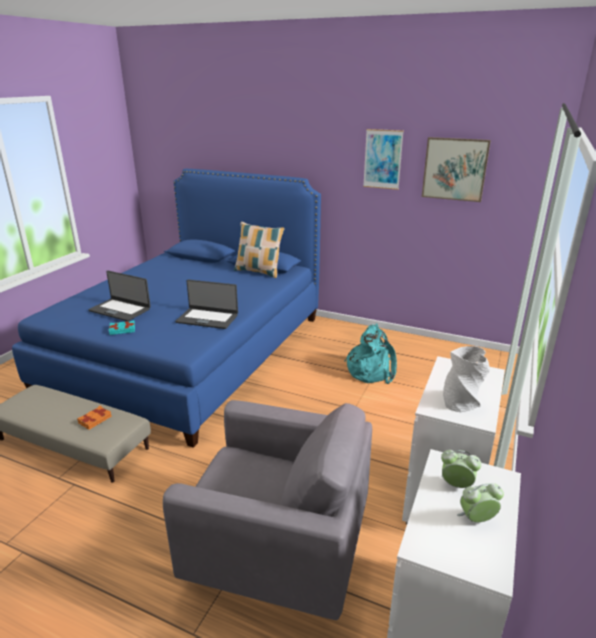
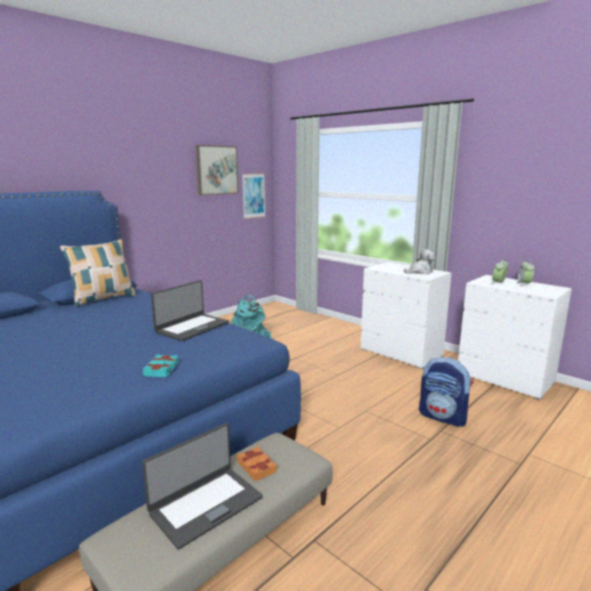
camera: 70 degrees left, 10 degrees down
laptop [88,271,151,321] -> laptop moved to [142,423,263,550]
grey armchair [163,400,372,620] -> backpack [419,357,473,427]
picture [363,129,404,190] -> picture moved to [242,173,265,219]
grey vase [443,346,490,412] -> plush toy [404,249,435,274]

